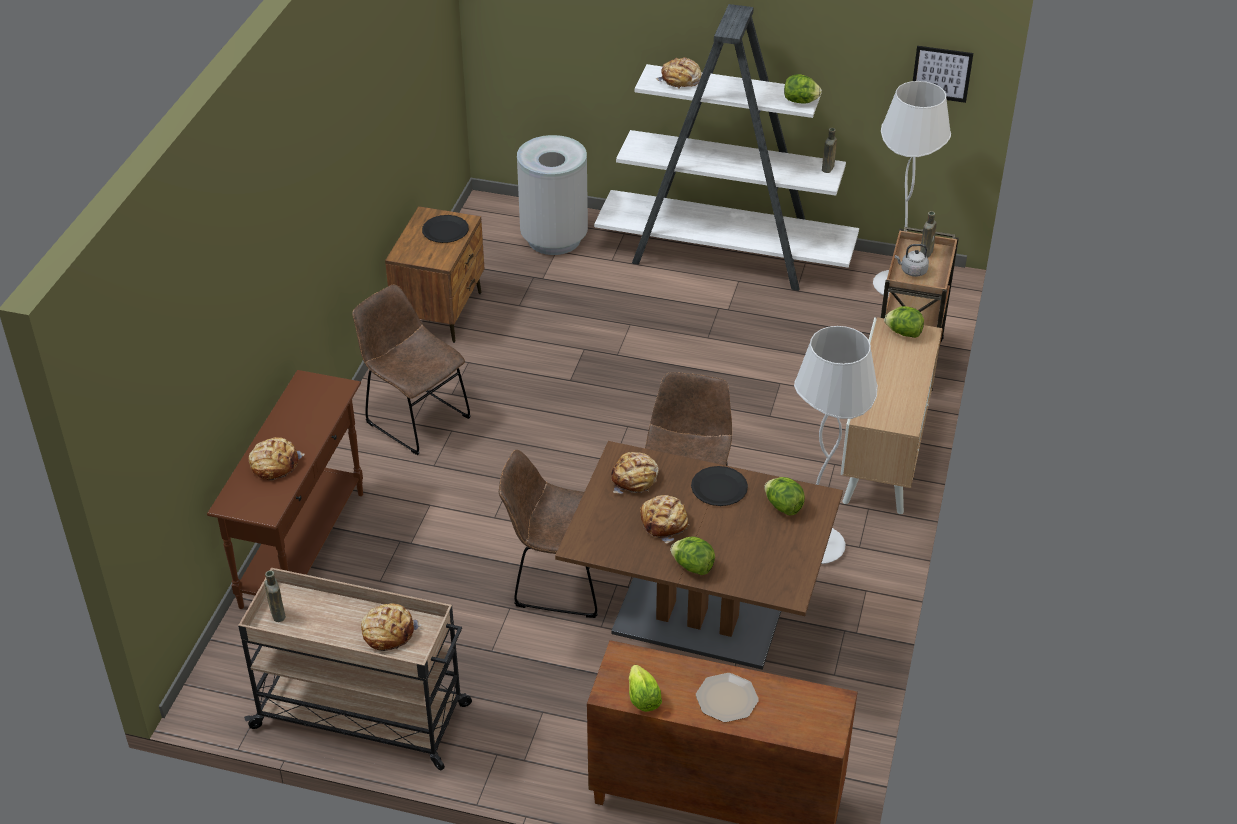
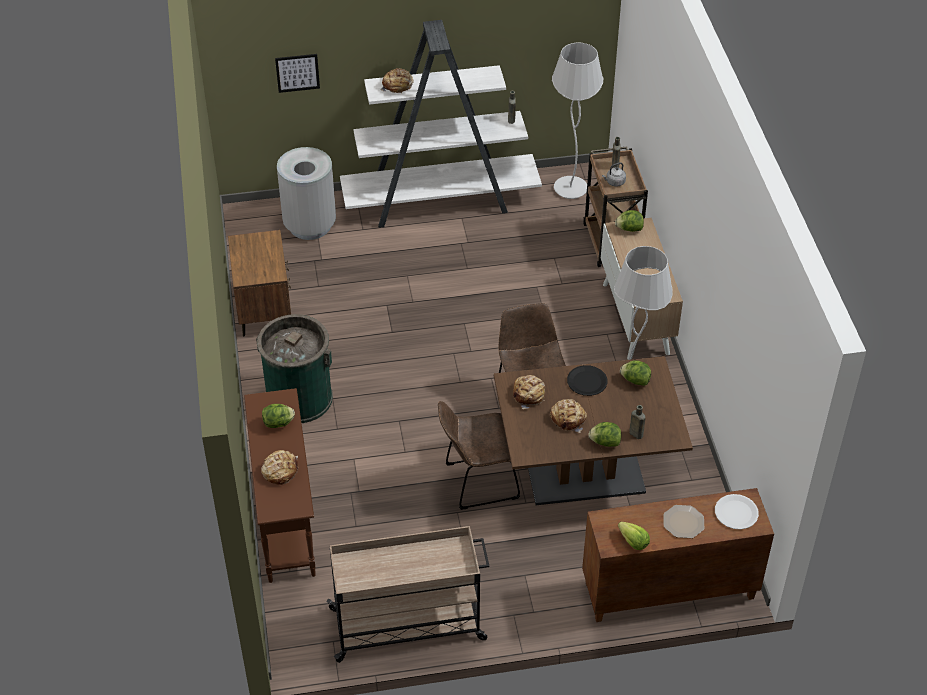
camera: 25 degrees left, 5 degrees up
brown bottle [264,570,286,622] -> brown bottle moved to [629,405,646,439]
brown chair [352,284,471,455] -> green trash can [256,314,333,423]
bread [361,603,422,651] -> none
black plate [422,215,469,243] -> none
lettuce [784,74,821,103] -> lettuce moved to [262,404,295,428]
picture [913,46,973,103] -> picture moved to [275,54,320,93]
none -> white plate [715,494,759,529]

